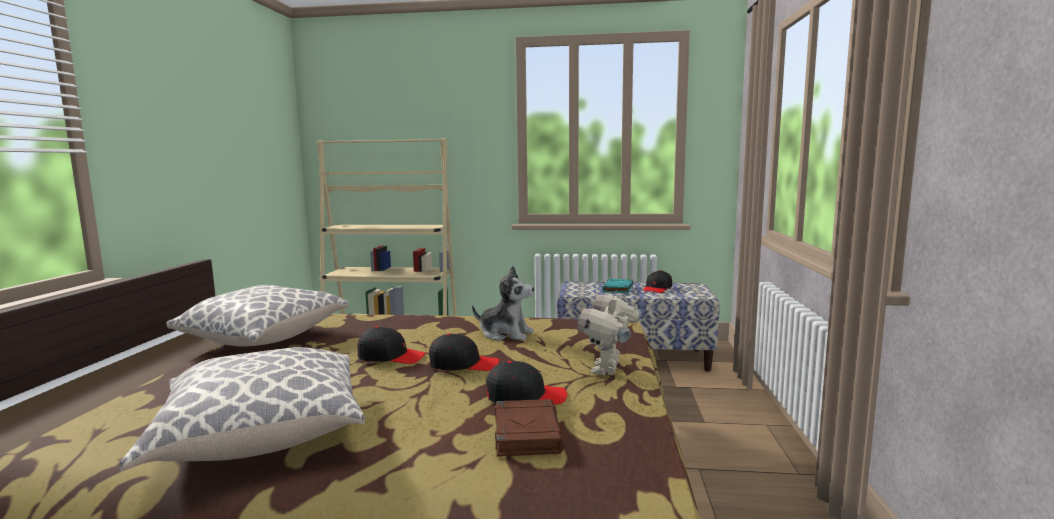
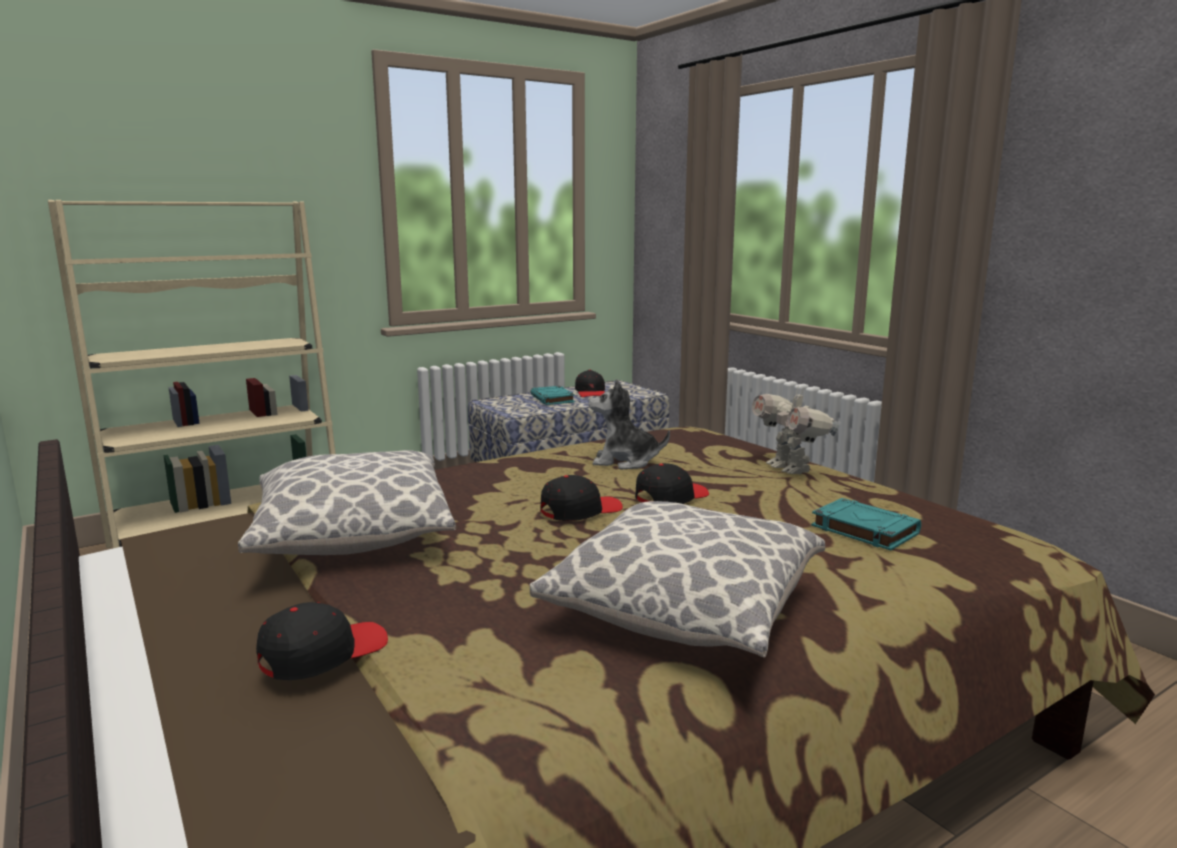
camera: 40 degrees left, 5 degrees up
plush toy [472,266,534,341] -> plush toy turned 150 degrees counterclockwise [589,379,670,469]
black cap [486,361,567,405] -> black cap moved to [256,602,388,680]
brown book [495,399,564,457] -> turquoise book [811,498,921,551]

